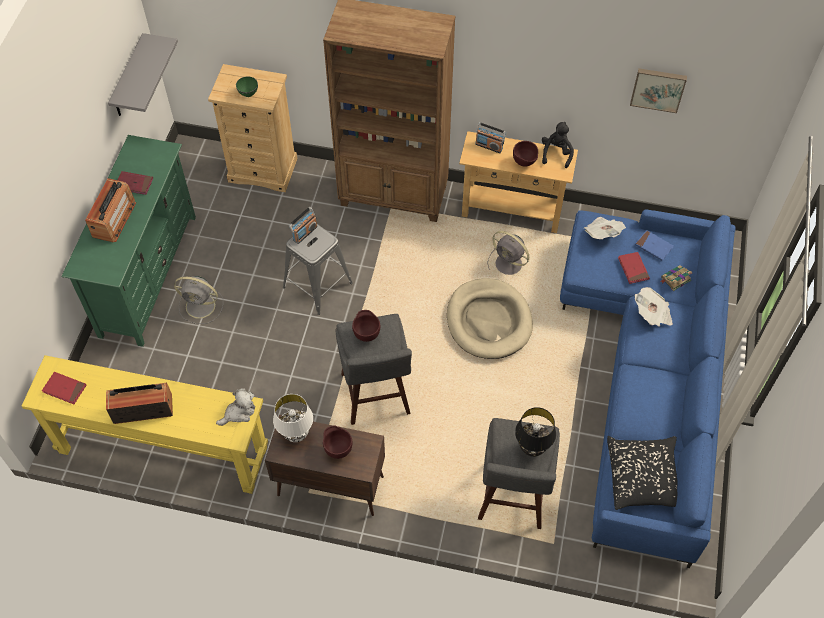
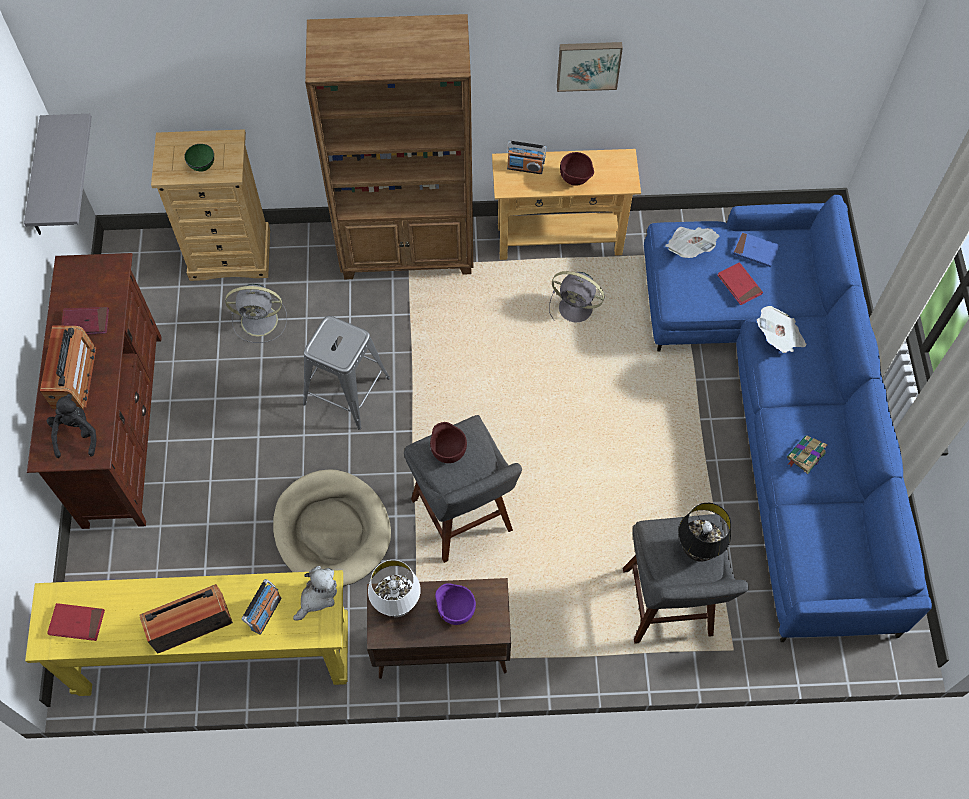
camera: 15 degrees left, 5 degrees up
green tv stand [61,135,196,347] -> brown tv stand [27,253,162,529]
grey fan [174,276,223,324] -> grey fan moved to [226,284,287,343]
radio [289,207,317,244] -> radio moved to [242,579,281,635]
brown bowl [323,425,353,459] -> purple bowl [435,583,476,625]
beige dog bed [447,278,533,359] -> beige dog bed moved to [273,469,391,586]
black plush toy [542,122,574,168] -> black plush toy moved to [47,394,97,458]
black pillow [607,436,677,510] -> none
picture [630,68,687,113] -> picture moved to [557,42,623,92]
book [660,265,693,291] -> book moved to [787,436,828,474]

